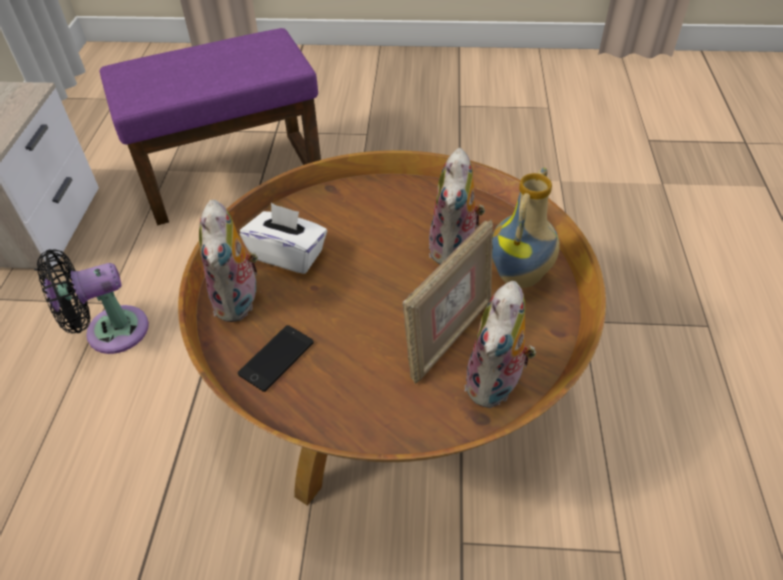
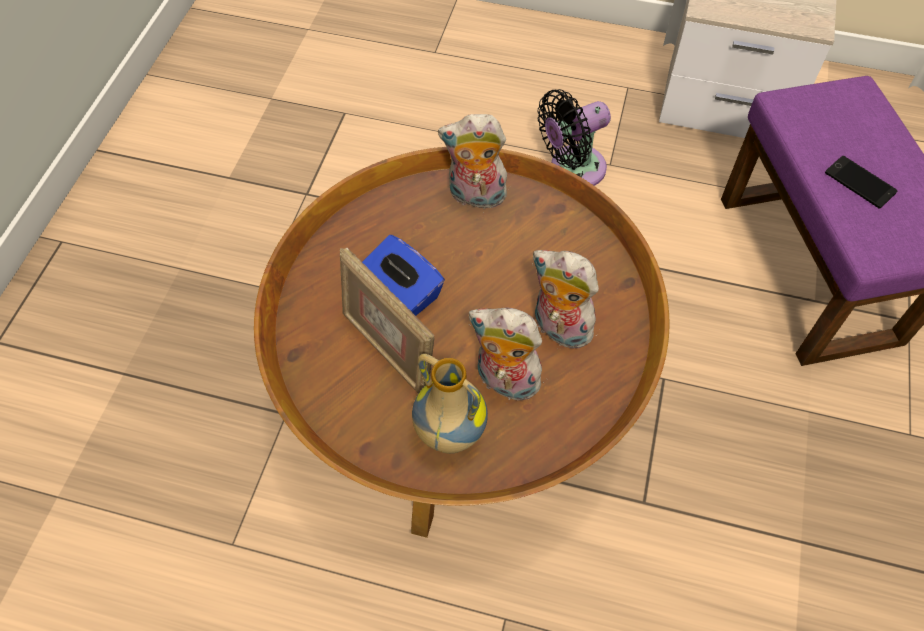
camera: 100 degrees right, 10 degrees up
black fan [37,249,149,354] -> black fan turned 105 degrees counterclockwise [538,89,611,186]
phone [238,325,314,392] -> phone moved to [825,156,898,208]
white tissue box [240,203,327,274] -> none
plush toy [464,281,536,408] -> plush toy moved to [532,250,601,348]
none -> blue tissue box [362,235,445,316]

